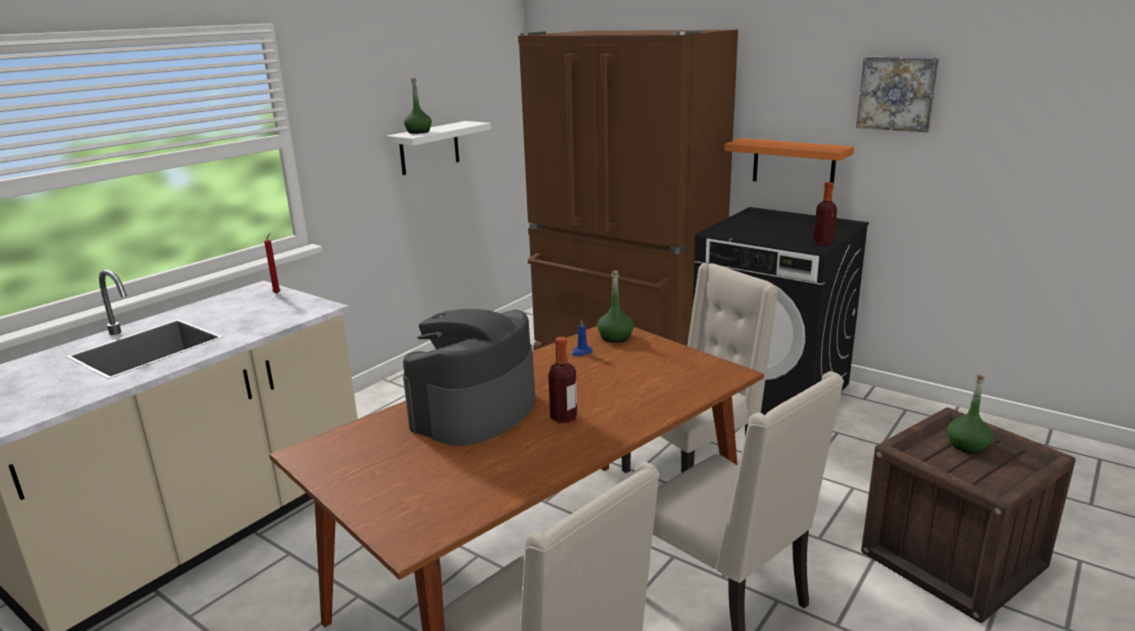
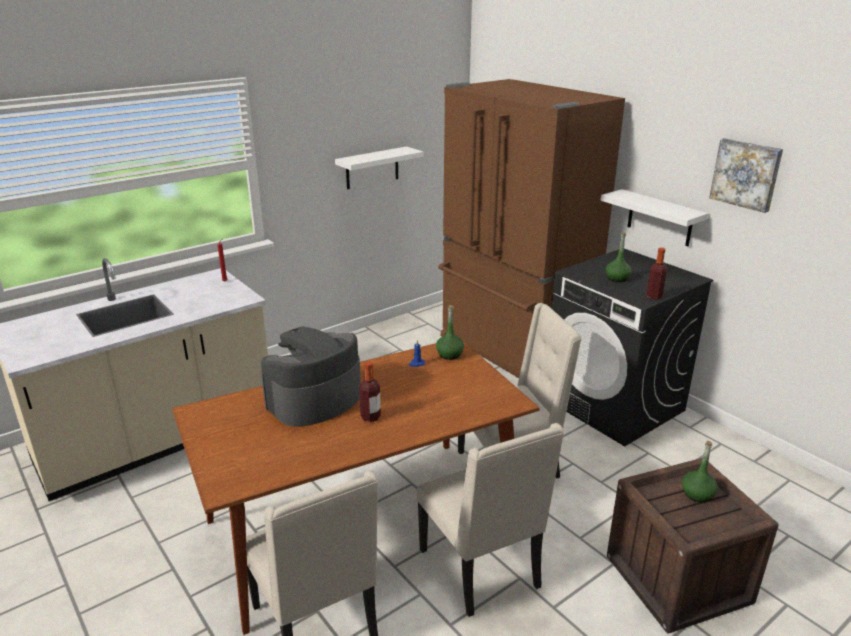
camera: 15 degrees right, 5 degrees up
green bottle [404,78,432,134] -> green bottle moved to [606,232,632,282]
orange shelf [724,138,854,184] -> white shelf [600,189,708,246]

